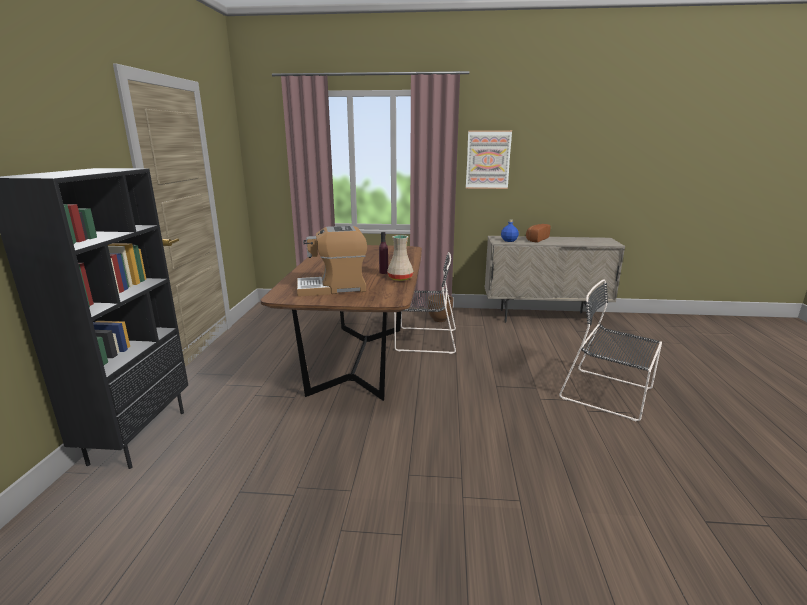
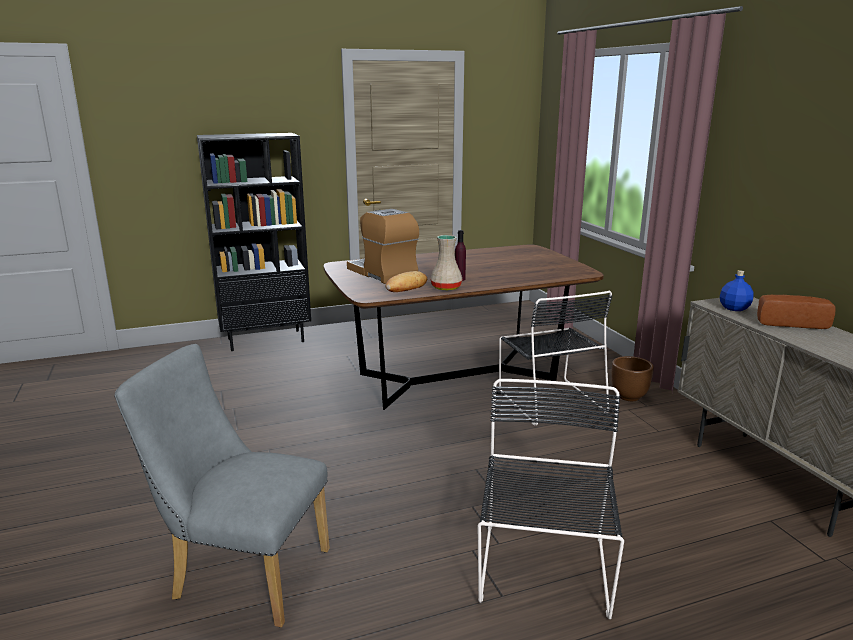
camera: 65 degrees right, 0 degrees up
picture [466,130,512,189] -> none
none -> grey chair [114,344,330,627]
none -> bread [386,271,427,292]

